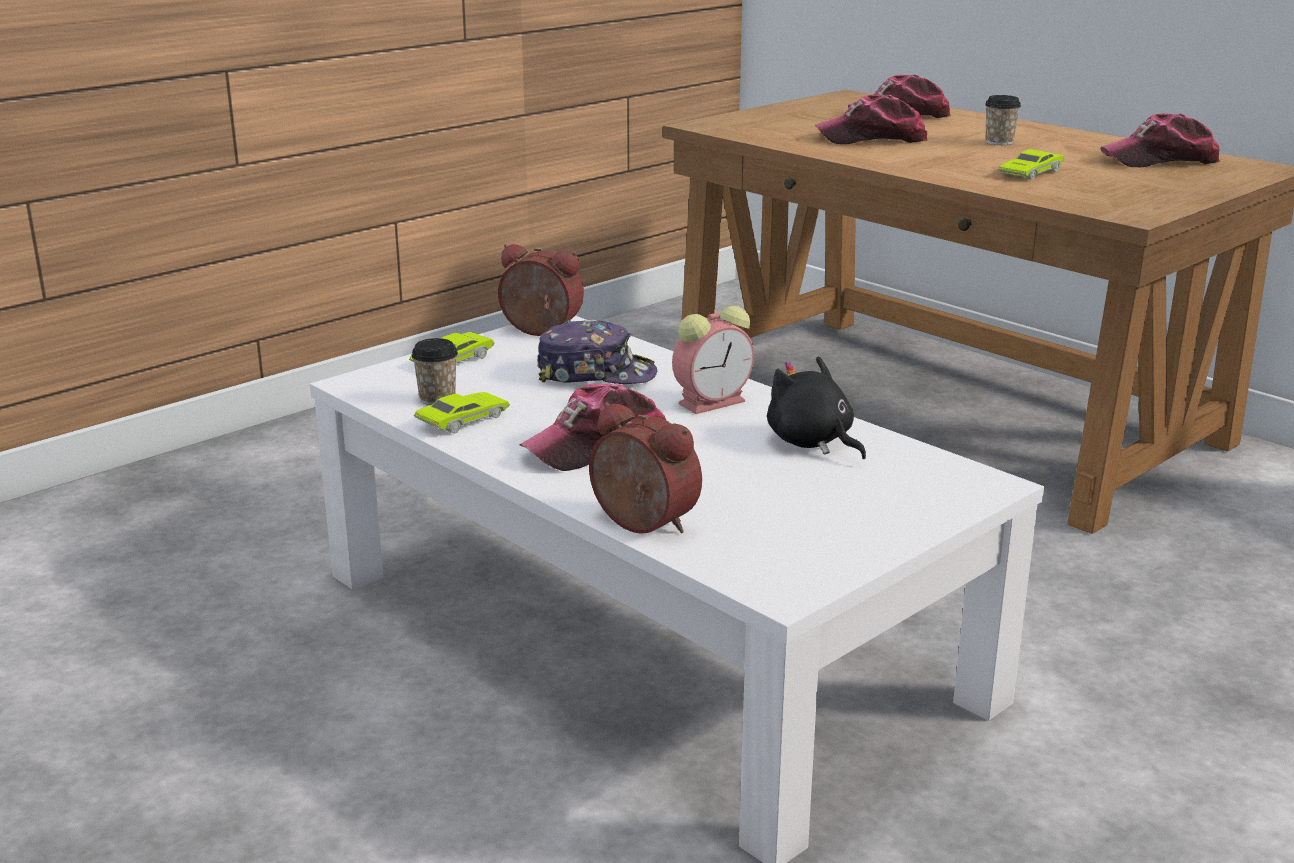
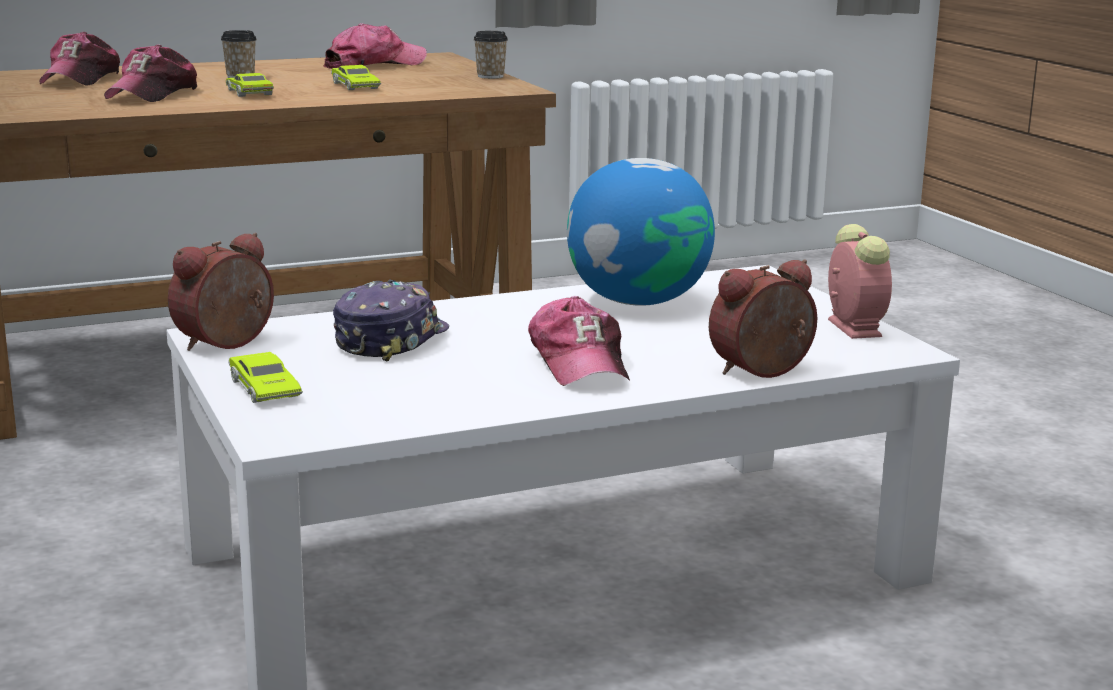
camera: 70 degrees left, 5 degrees down
cup [411,338,458,405] -> cup moved to [474,31,508,79]
green toy car [414,392,510,434] -> green toy car moved to [226,73,274,97]
alarm clock [672,306,754,414] -> alarm clock moved to [828,224,892,339]
black plush toy [767,356,866,459] -> globe [567,158,715,306]
cap [1100,113,1221,167] -> cap turned 135 degrees counterclockwise [323,23,427,69]

